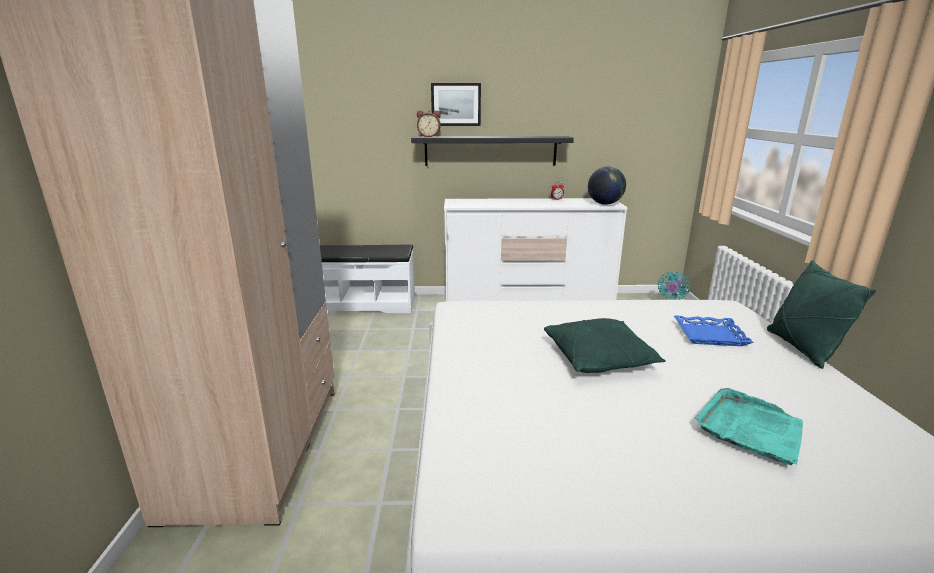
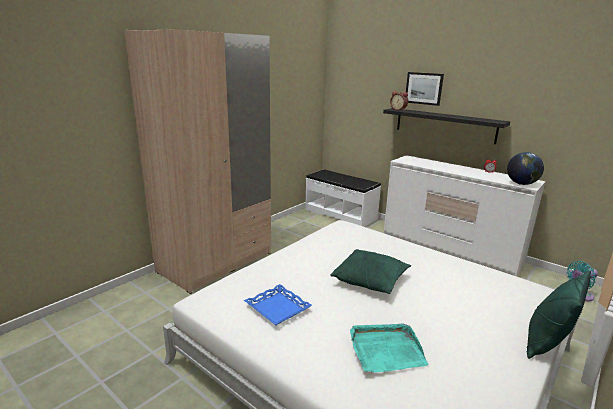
camera: 40 degrees right, 0 degrees up
blue tray [674,316,754,346] -> blue tray moved to [244,284,312,325]

